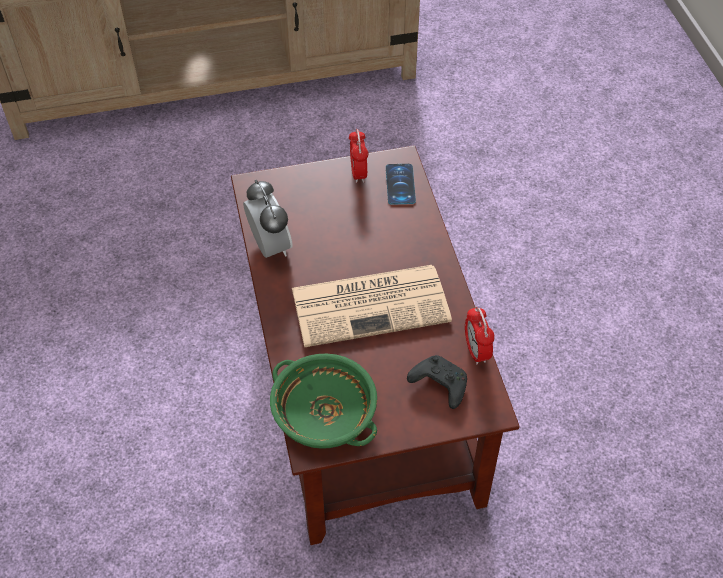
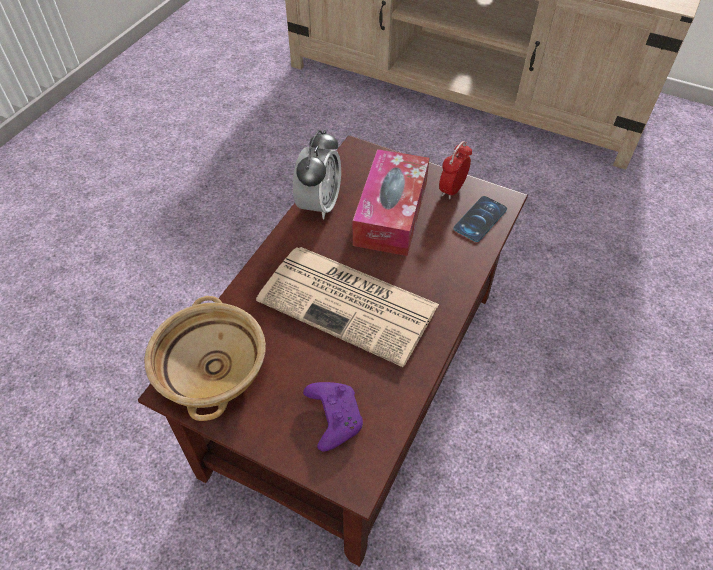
camera: 40 degrees right, 0 degrees up
green bowl [270,353,377,449] -> beige bowl [144,296,266,421]
black game controller [407,355,467,409] -> purple game controller [303,382,363,451]
alarm clock [465,306,495,364] -> none
none -> tissue box [353,149,429,256]

